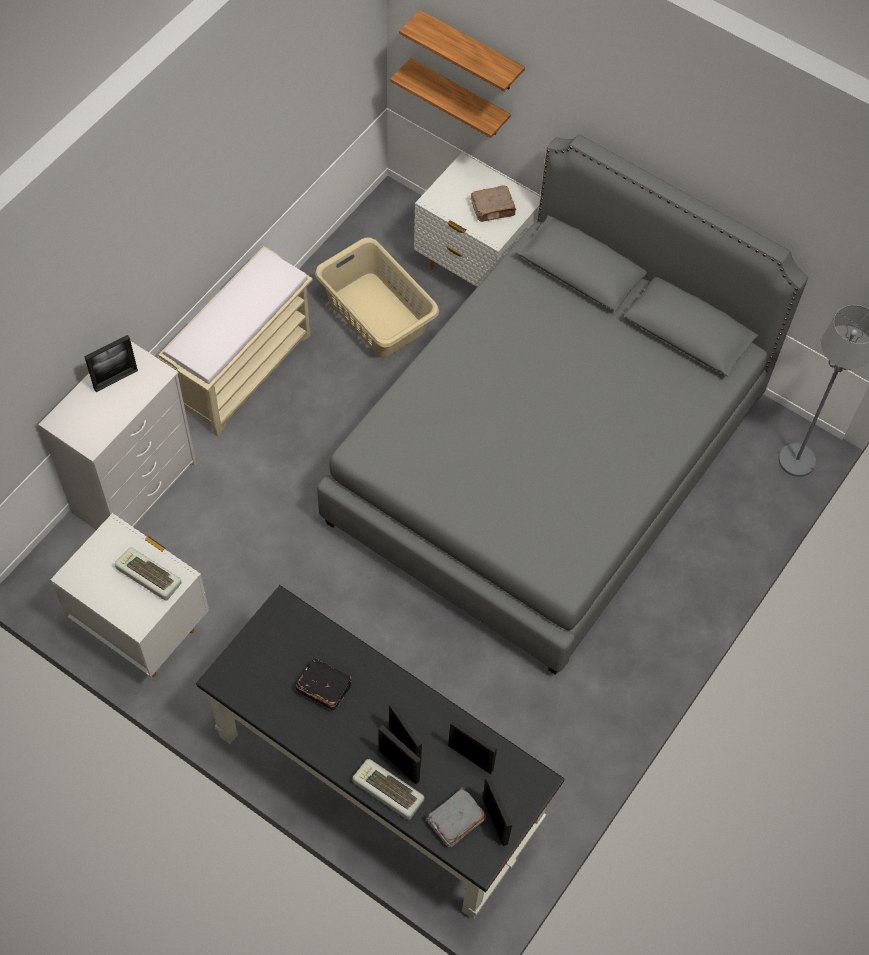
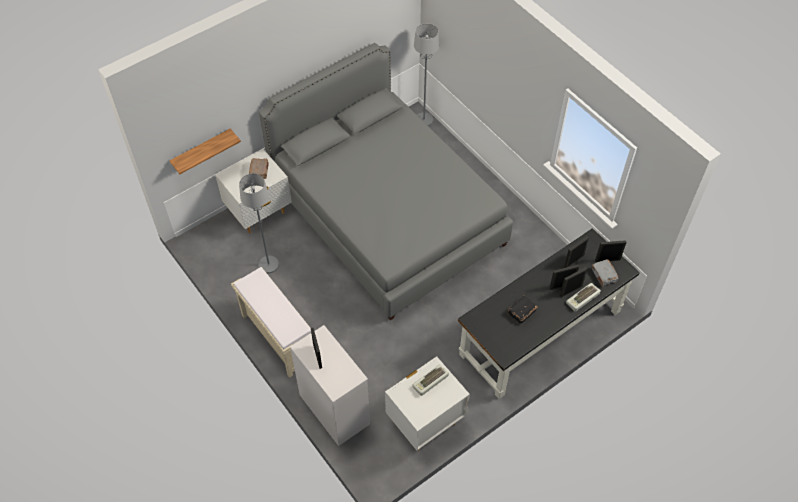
camera: 70 degrees left, 5 degrees down
beige laundry basket [315,237,439,358] -> grey floor lamp [239,173,279,273]
shelf [399,10,525,92] -> none

